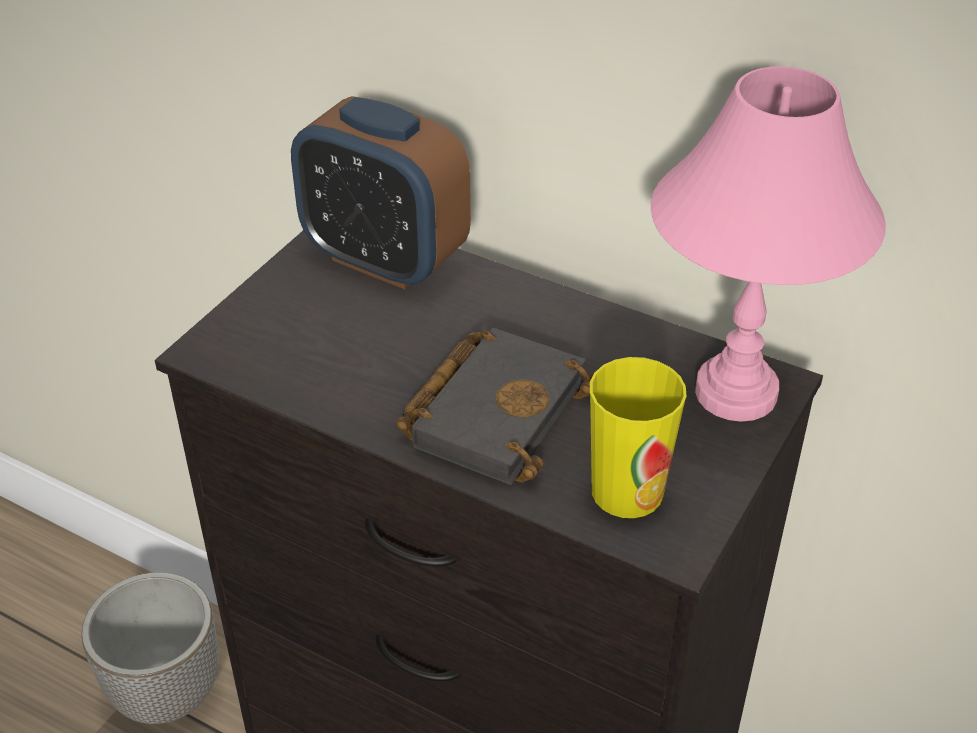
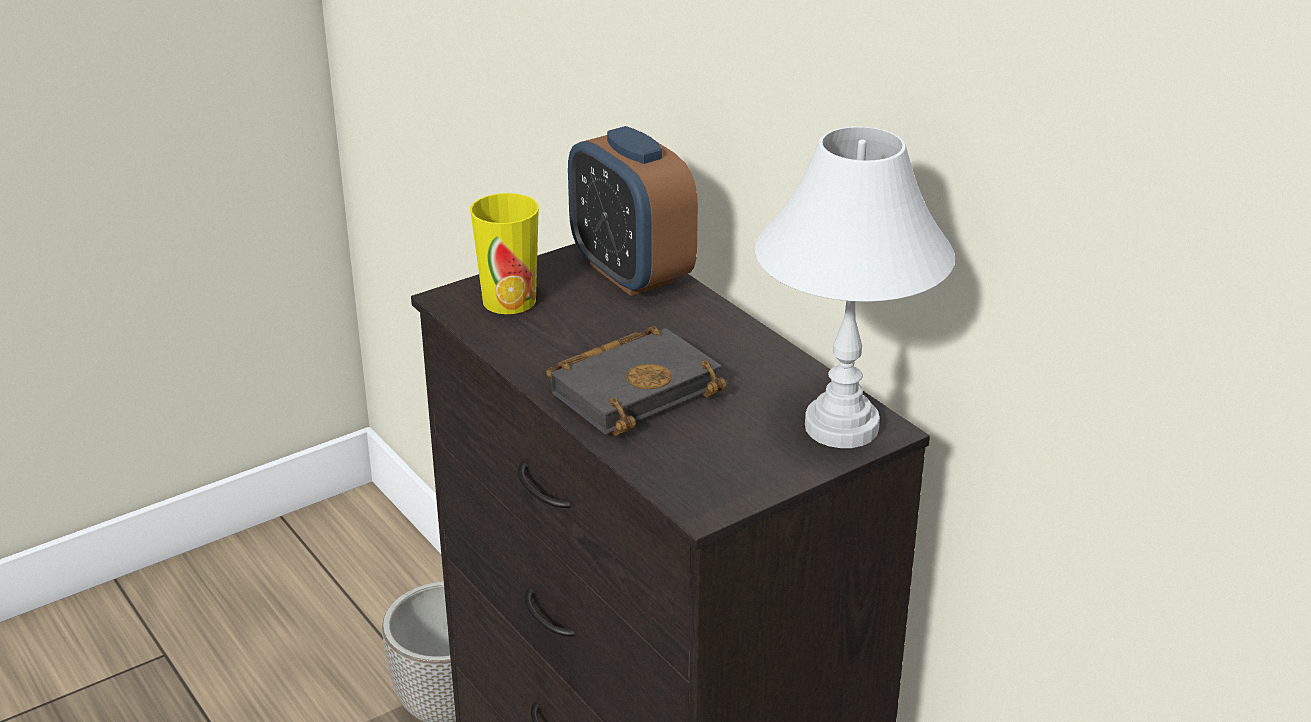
camera: 25 degrees right, 10 degrees down
cup [590,357,686,518] -> cup moved to [470,193,539,314]
pink table lamp [651,66,886,422] -> white table lamp [755,126,955,448]

